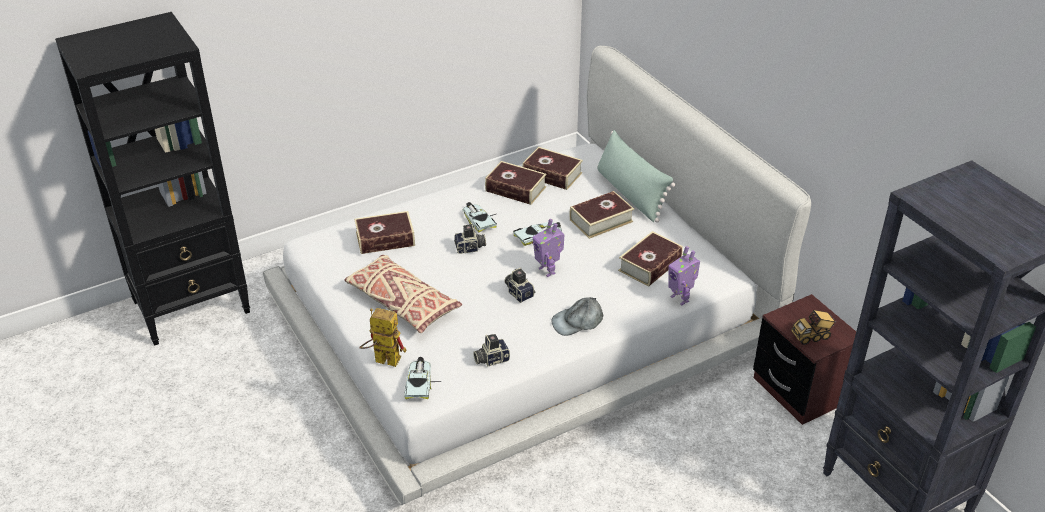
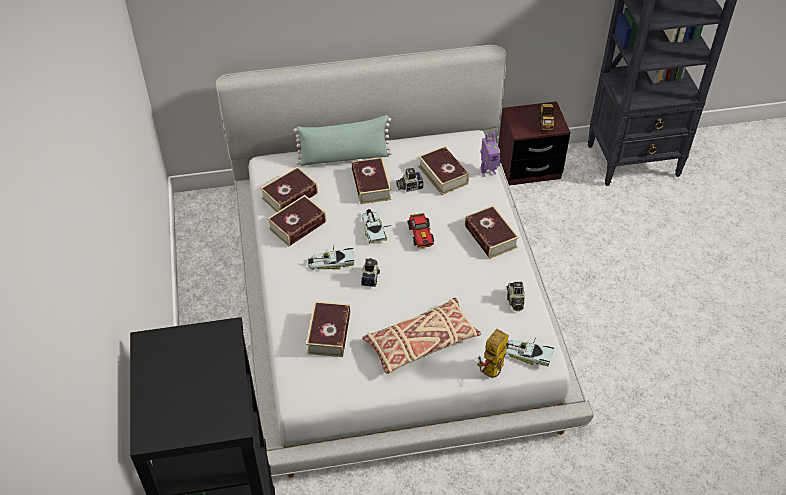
camera: 70 degrees left, 10 degrees up
camera [504,268,536,303] -> camera moved to [396,168,424,192]
toy robot [533,219,565,277] -> toy car [407,213,434,248]
grey cap [551,297,604,336] -> book [465,205,519,259]

